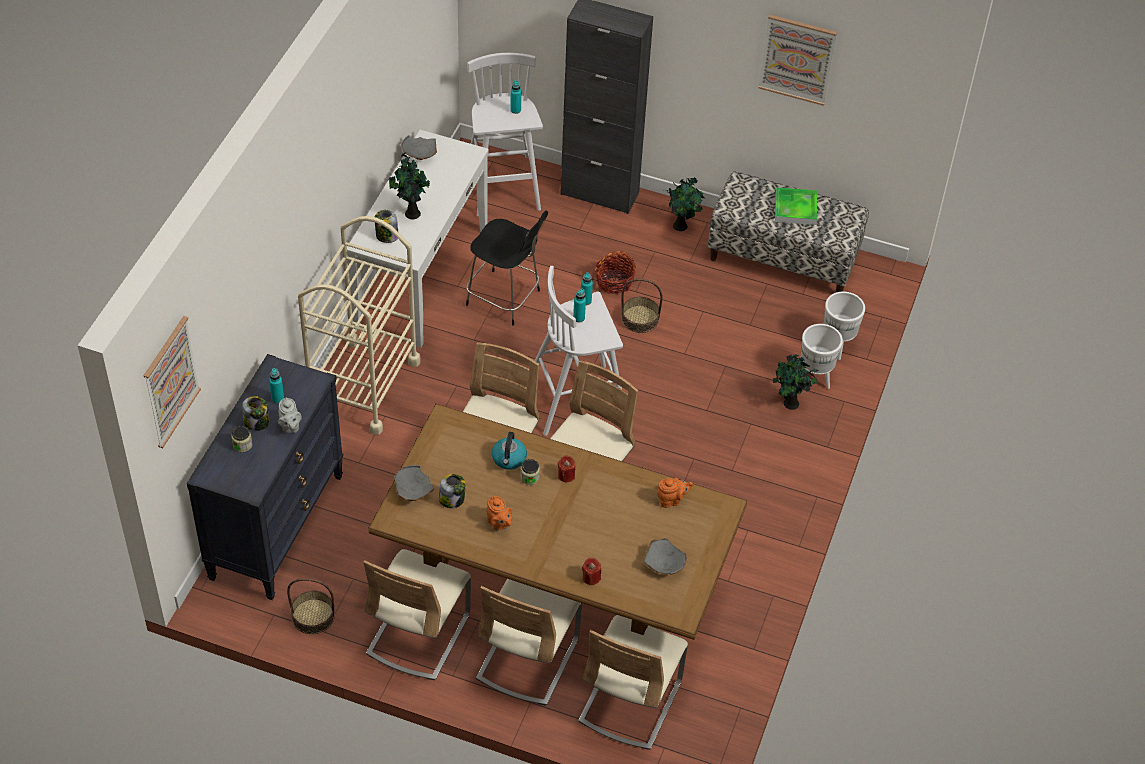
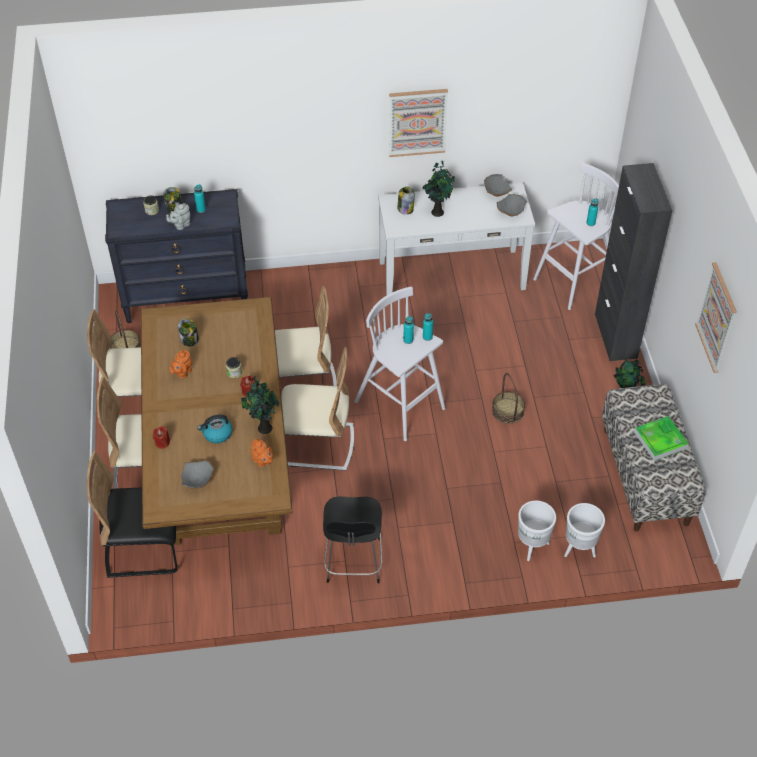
camera: 65 degrees right, 0 degrees up
picture [143,316,201,448] -> picture moved to [389,89,448,157]
beige cart [298,216,421,435] -> none
grey bowl [394,465,434,501] -> grey bowl moved to [497,194,527,216]
black stool [466,211,548,325] -> black stool moved to [323,496,382,583]
kettle [492,432,527,470] -> kettle moved to [197,414,232,443]
beige chair [578,615,688,750] -> black chair [87,451,177,578]
basket [594,251,636,295] -> none
potted plant [773,354,819,410] -> potted plant moved to [241,376,280,434]

